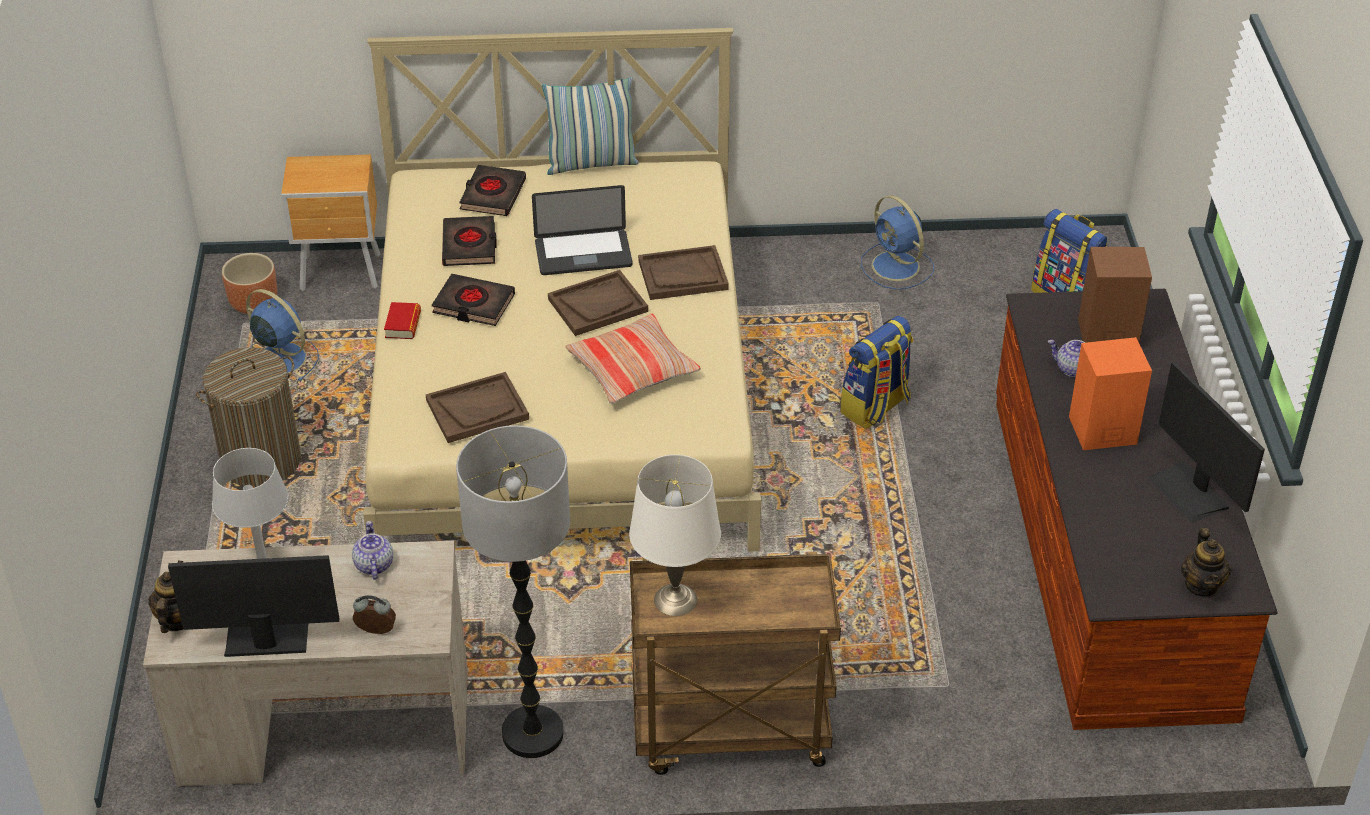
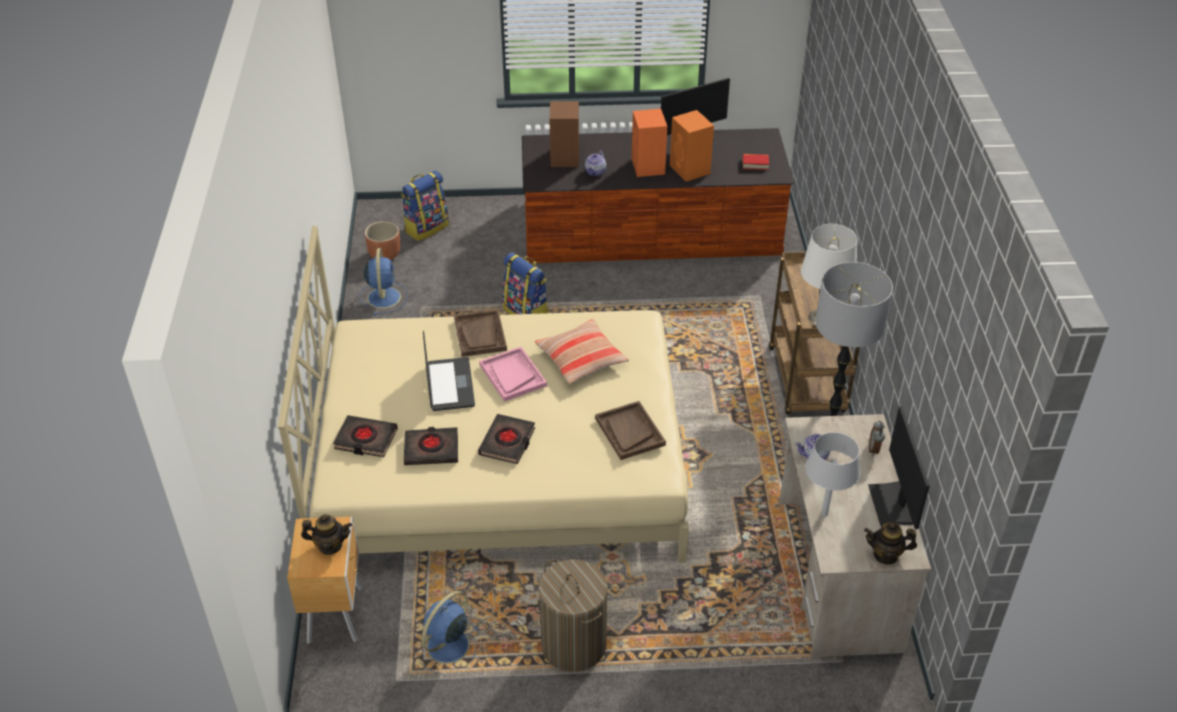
camera: 90 degrees left, 0 degrees up
brown planter [222,253,277,314] -> brown planter moved to [365,221,400,260]
book [384,302,421,339] -> book moved to [743,154,769,170]
pillow [542,77,639,175] -> none
brown tray [548,270,648,336] -> pink tray [479,347,547,402]
blue fan [861,195,934,289] -> blue fan turned 60 degrees counterclockwise [359,248,408,315]
teapot [1181,528,1231,598] -> teapot moved to [301,514,352,555]
none -> orange speaker [670,110,714,181]

